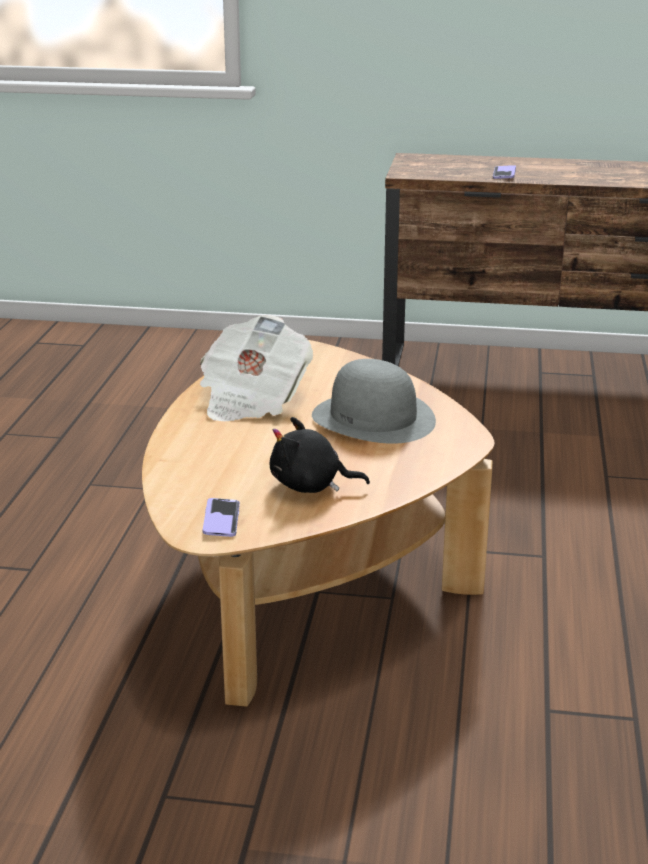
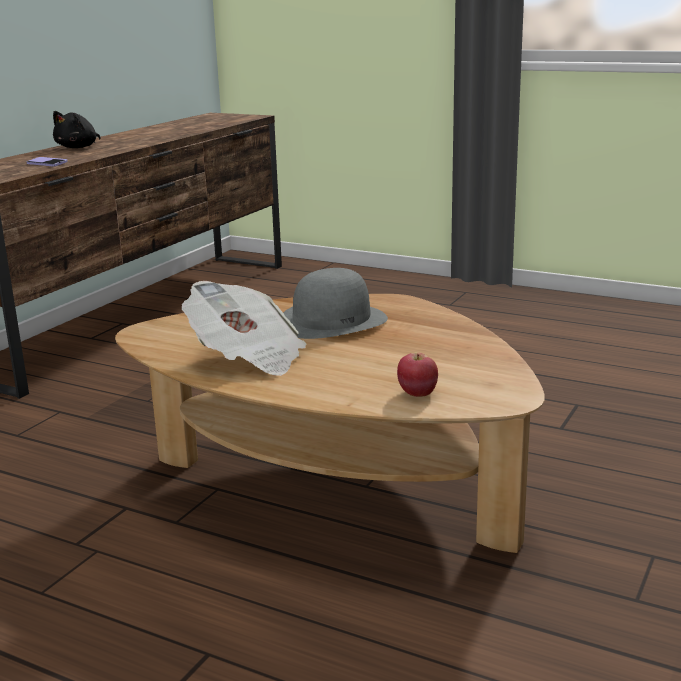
camera: 70 degrees left, 5 degrees down
phone [203,498,240,537] -> none
black plush toy [270,417,370,493] -> black plush toy moved to [53,111,101,148]
none -> apple [397,352,438,397]

